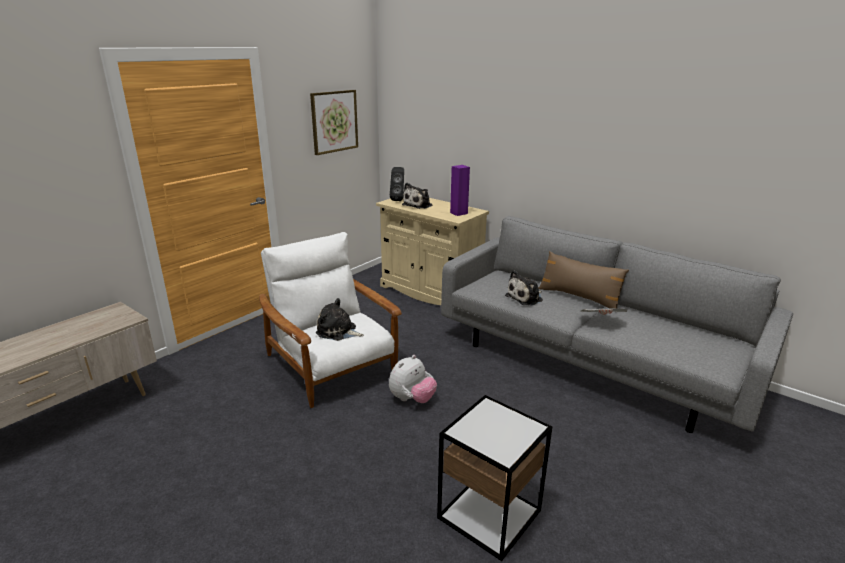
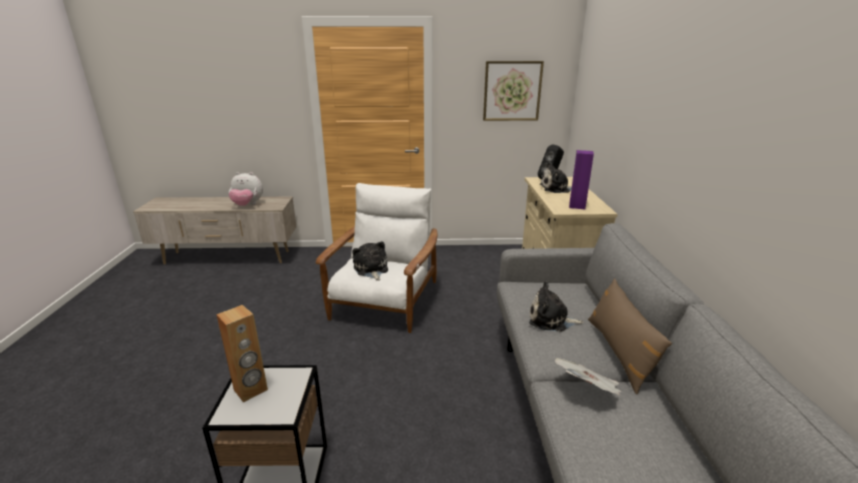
camera: 50 degrees right, 0 degrees up
plush toy [389,355,437,403] -> plush toy moved to [229,172,263,206]
none -> brown speaker [216,305,268,403]

